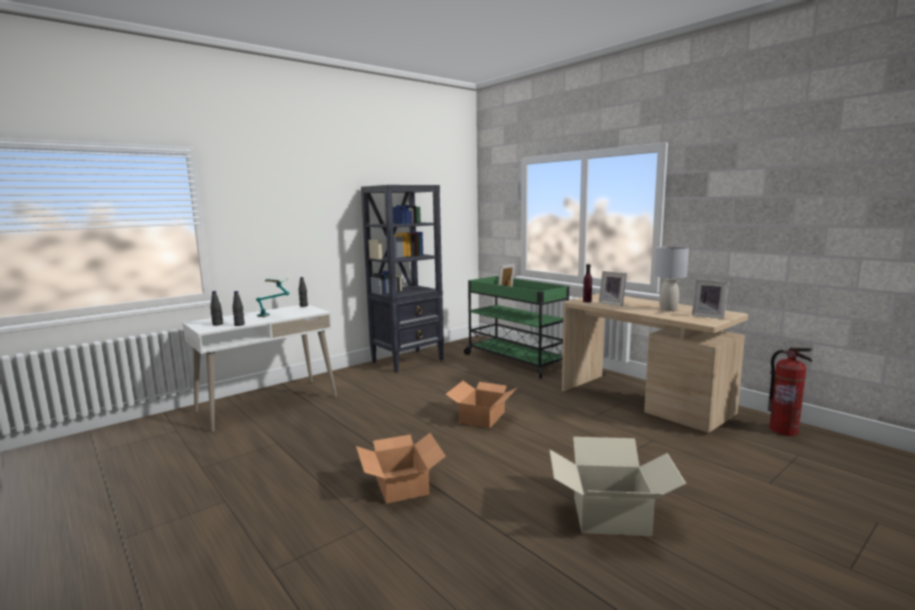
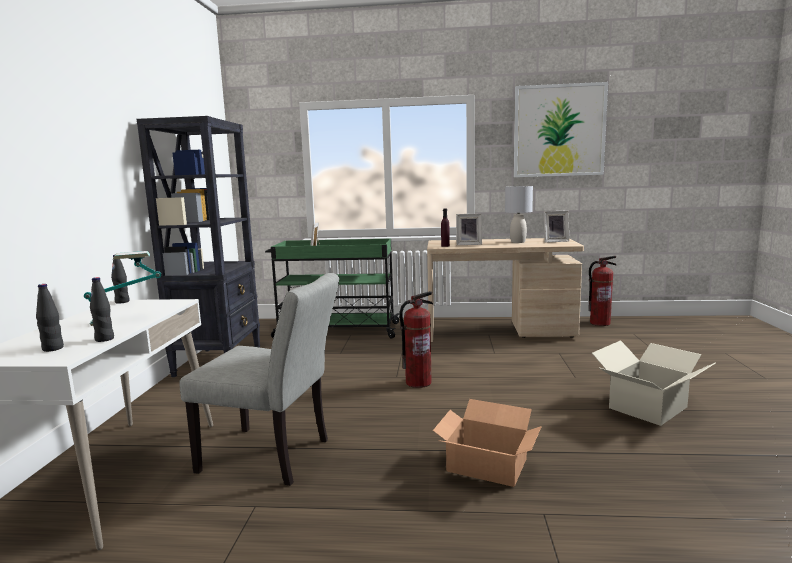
camera: 45 degrees left, 0 degrees up
cardboard box [446,381,518,428] -> fire extinguisher [399,291,433,388]
none -> grey chair [180,273,339,486]
none -> picture [514,82,608,177]

